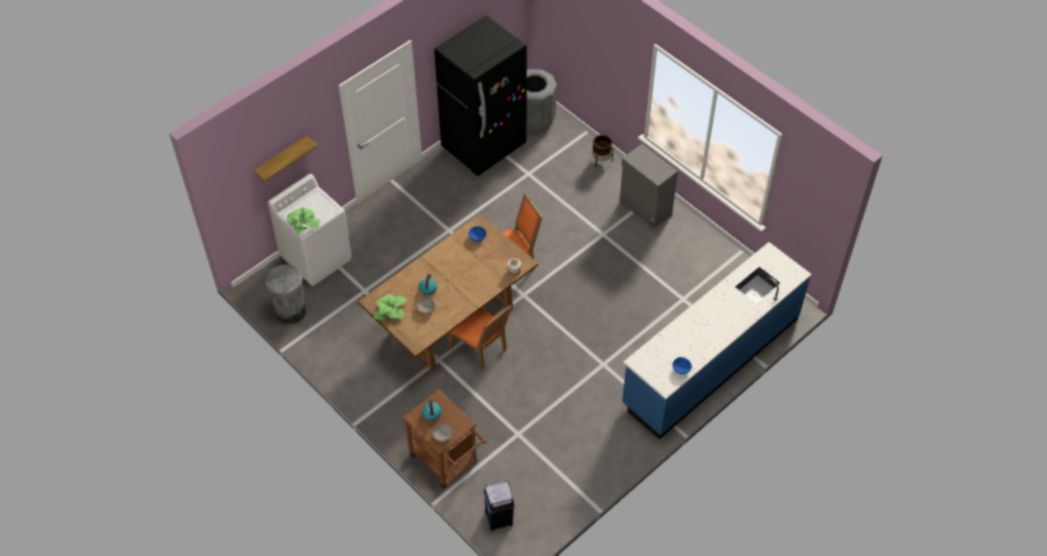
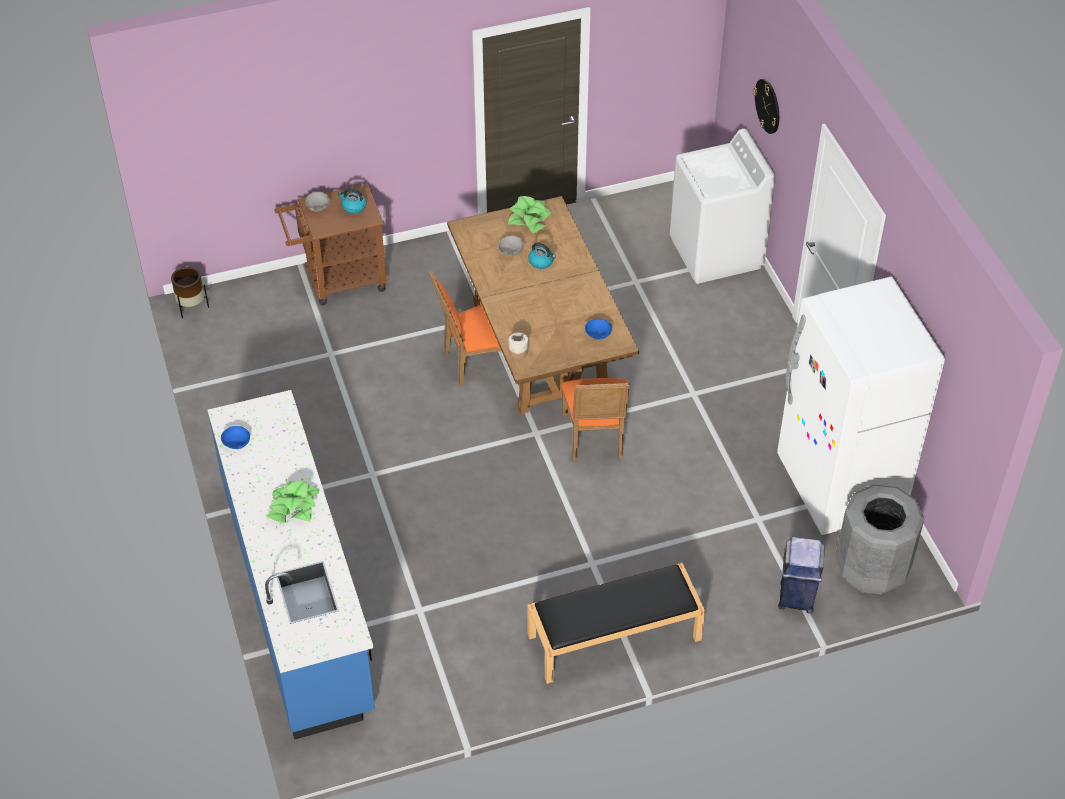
camera: 115 degrees right, 5 degrees down
shelf [253,136,318,181] -> wall clock [753,79,779,134]
grey trash can [265,264,307,324] -> none
potted plant [287,207,320,235] -> potted plant moved to [267,481,320,523]
black fridge [434,15,527,176] -> white fridge [777,276,945,535]
blue trash can [483,480,515,531] -> blue trash can moved to [778,537,825,614]
brown planter [592,135,614,168] -> brown planter moved to [171,267,209,318]
grey cabinet [620,144,678,228] -> black bench [527,563,705,684]

